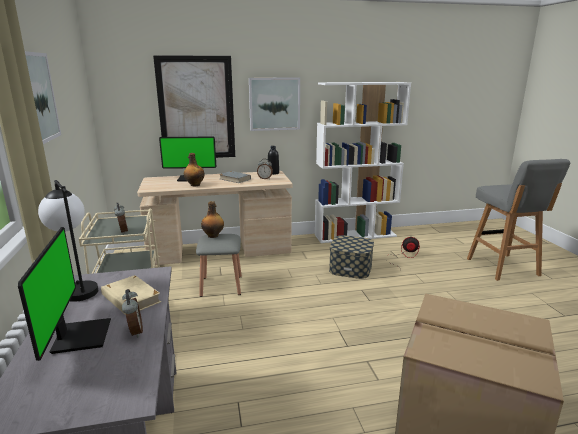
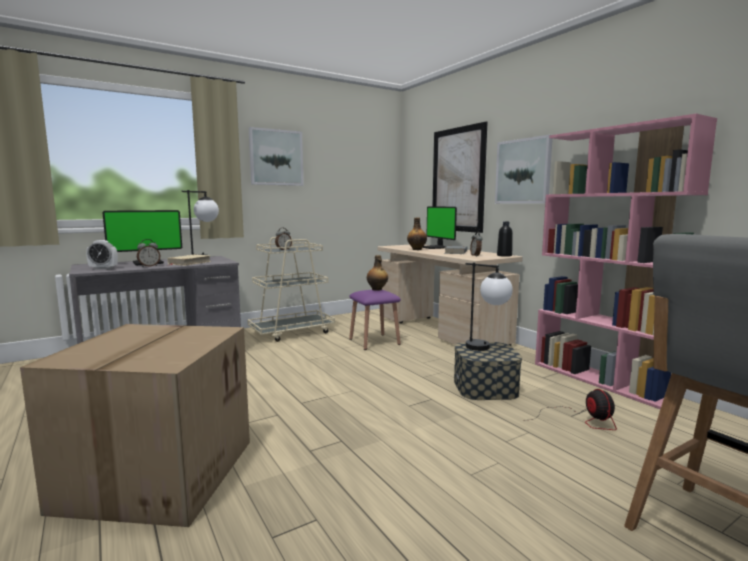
camera: 70 degrees right, 10 degrees down
grey stool [196,234,242,297] -> purple stool [349,290,401,350]
white bookcase [315,82,411,243] -> pink bookcase [535,113,717,409]
none -> alarm clock [86,240,118,270]
none -> table lamp [466,262,513,351]

